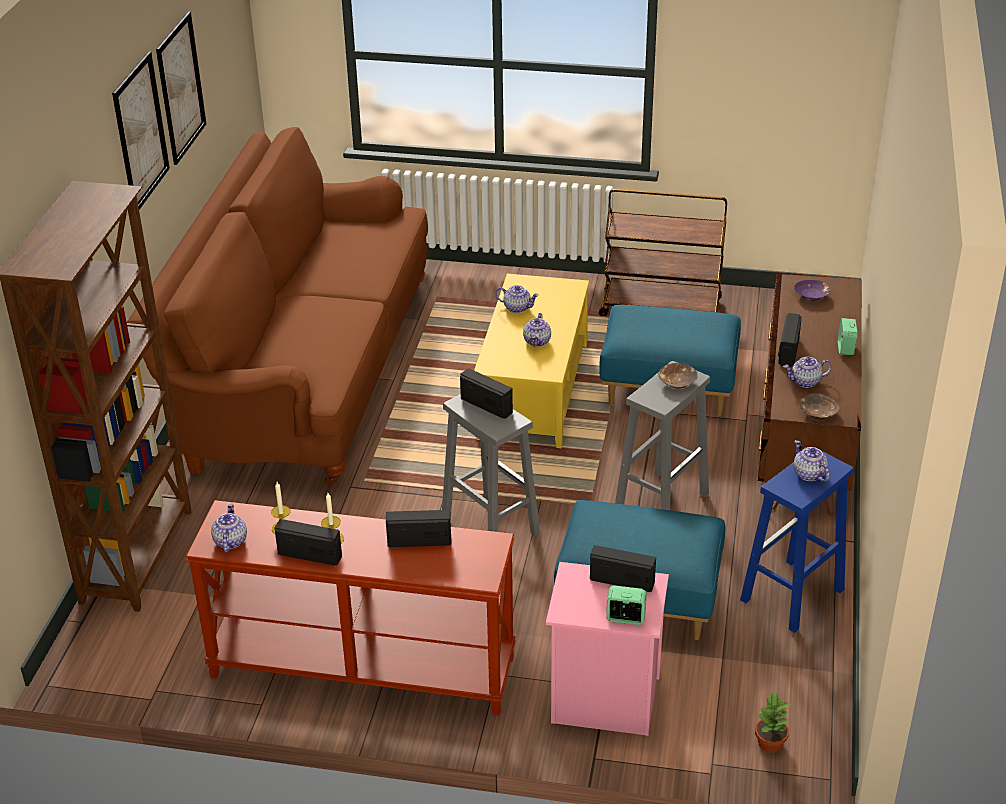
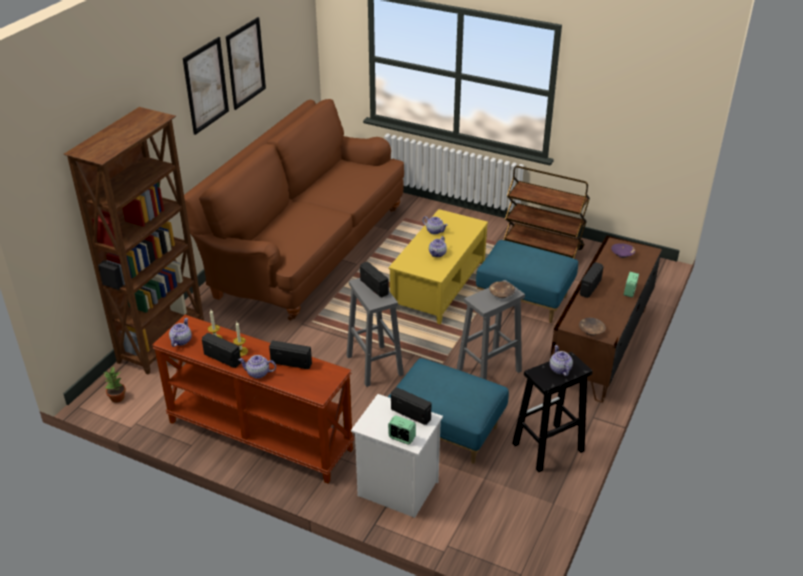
camera: 15 degrees right, 0 degrees up
pink nightstand [546,562,669,736] -> white nightstand [351,394,443,518]
blue stool [740,451,854,633] -> black stool [512,352,592,472]
potted plant [755,691,791,753] -> potted plant moved to [103,367,126,403]
teapot [783,357,832,388] -> teapot moved to [238,355,276,379]

